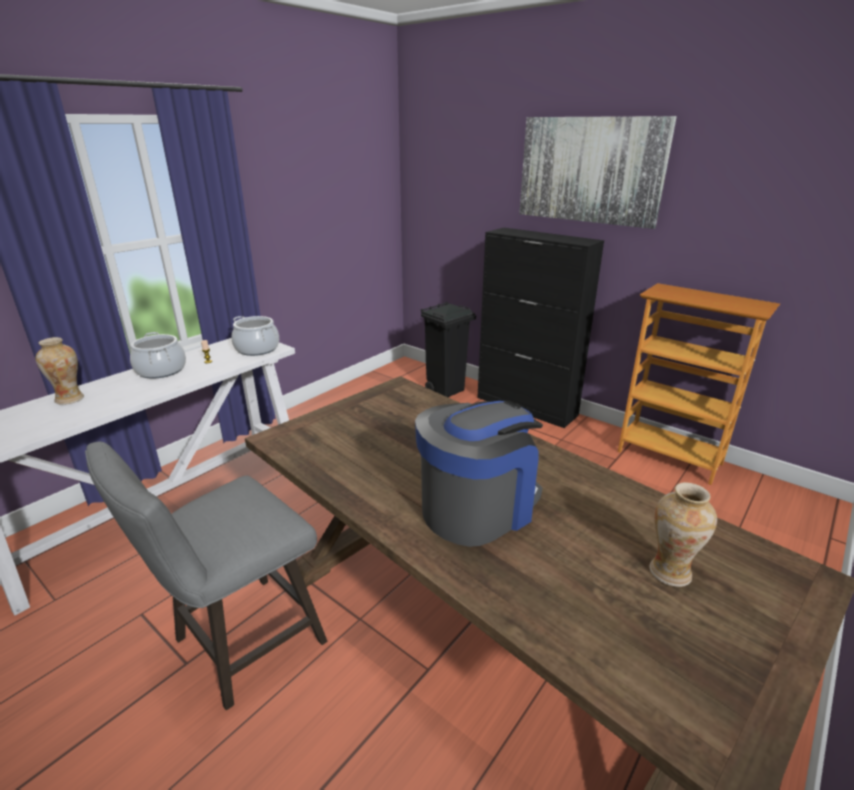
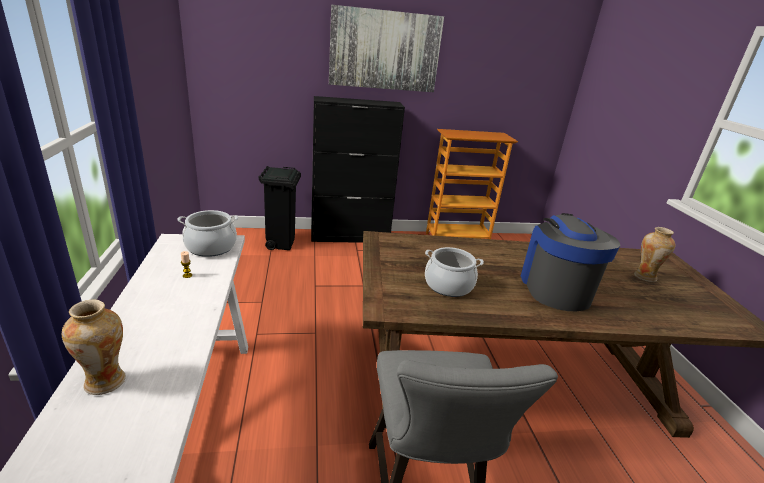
camera: 50 degrees left, 0 degrees up
cooking pot [130,332,186,379] -> cooking pot moved to [425,247,484,297]

